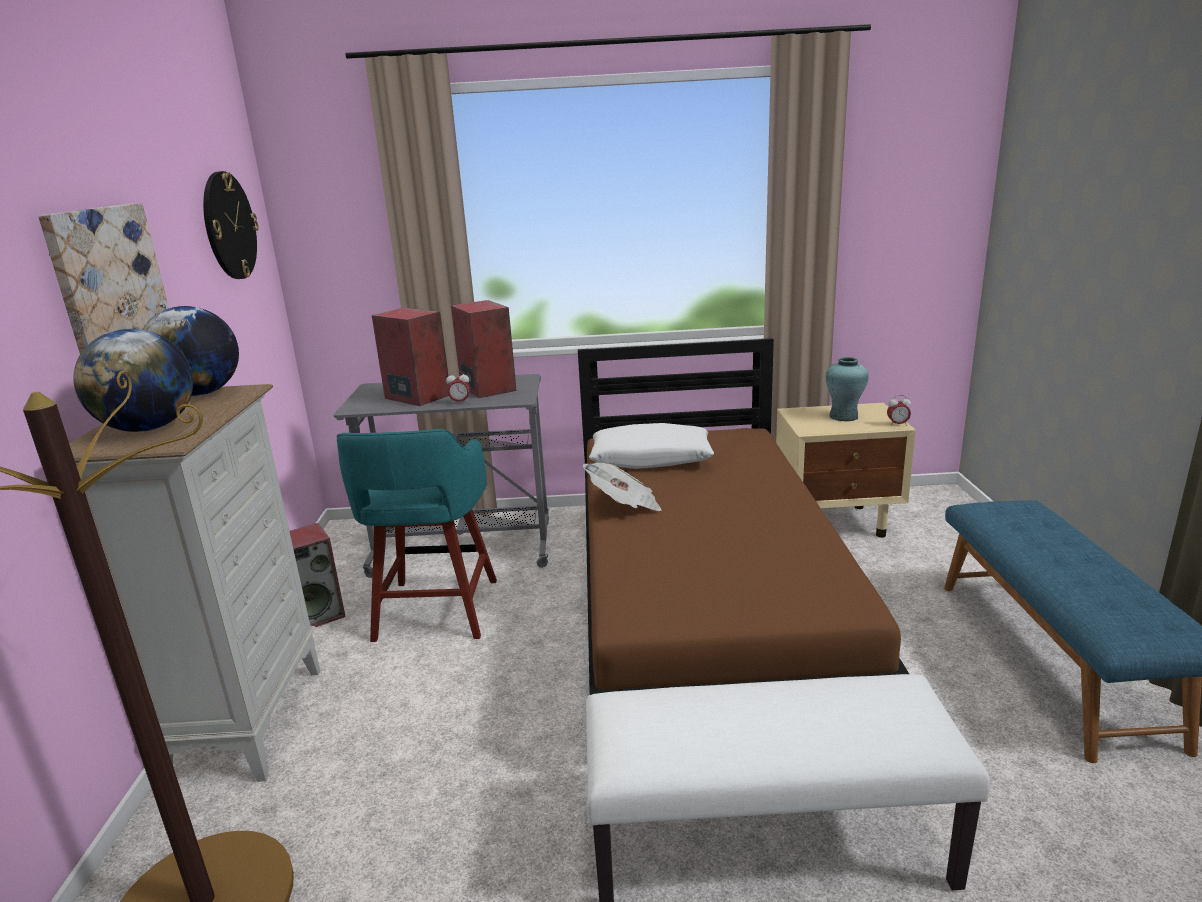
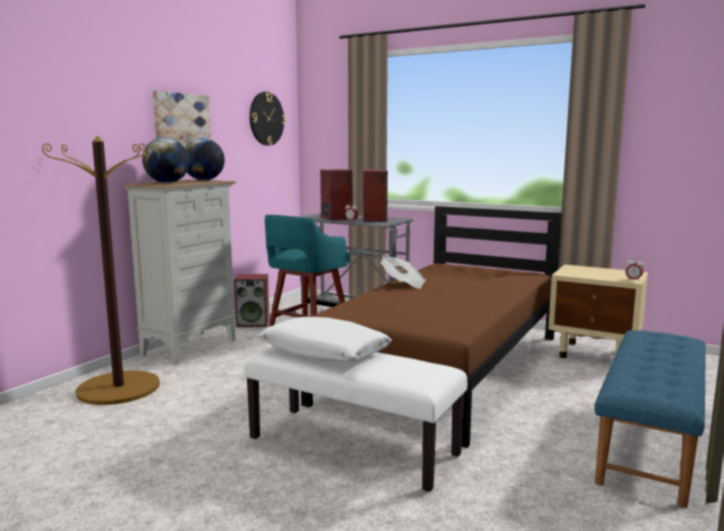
camera: 30 degrees right, 10 degrees down
white pillow [589,423,714,469] -> white pillow moved to [259,317,392,362]
turquoise vase [826,357,869,421] -> none

